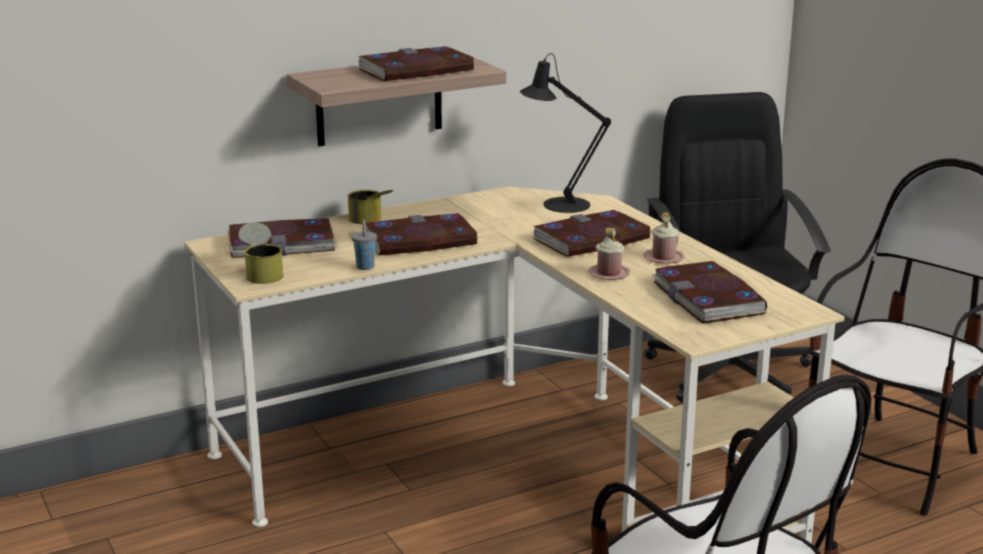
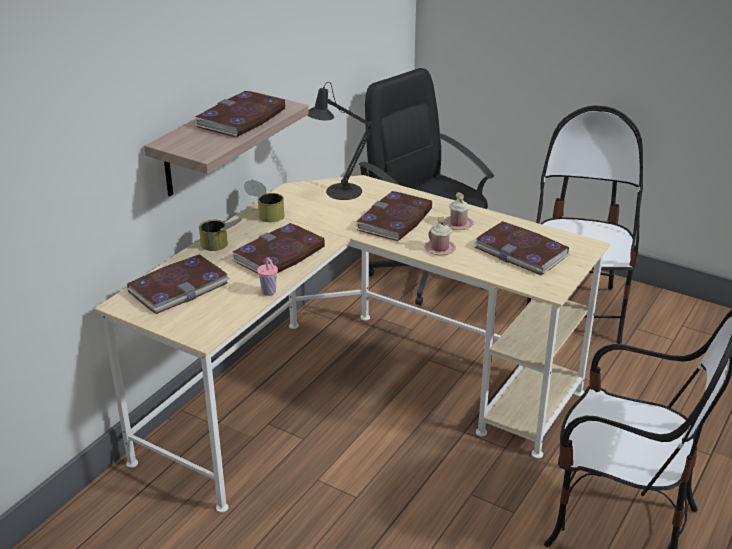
camera: 30 degrees left, 10 degrees up
can [238,222,284,284] -> can moved to [244,180,285,222]
grey cup [351,219,377,270] -> pink cup [257,257,278,296]

